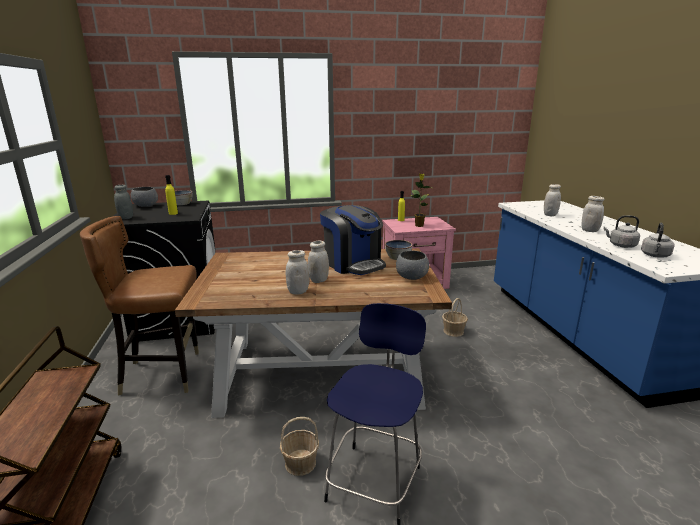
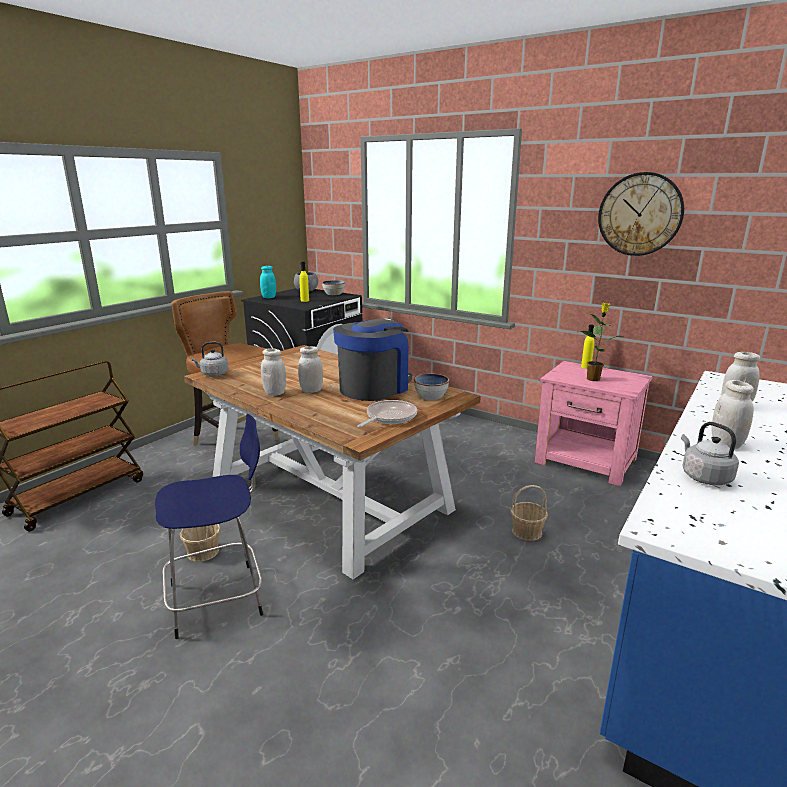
camera: 45 degrees right, 0 degrees up
grey jar [114,185,133,219] -> turquoise jar [260,266,276,298]
coffee machine [320,205,386,275] -> coffee machine turned 150 degrees counterclockwise [333,318,412,401]
grey bowl [396,251,429,280] -> frying pan [357,400,417,427]
grey kettle [641,223,675,257] -> grey kettle moved to [191,342,228,376]
none -> wall clock [598,172,684,256]

